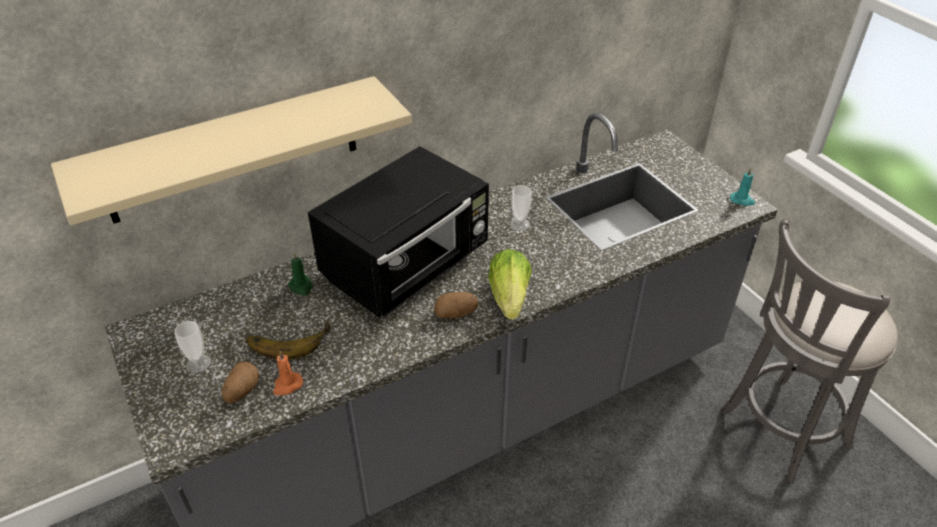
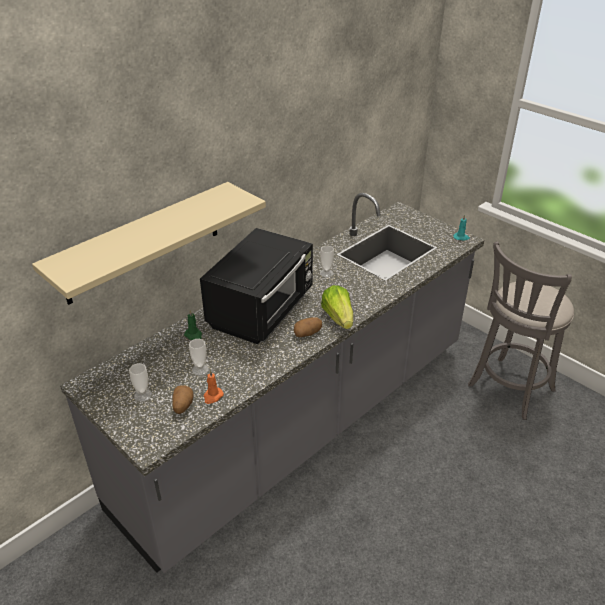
camera: 15 degrees left, 5 degrees down
banana [246,323,331,360] -> cup [189,339,209,376]

